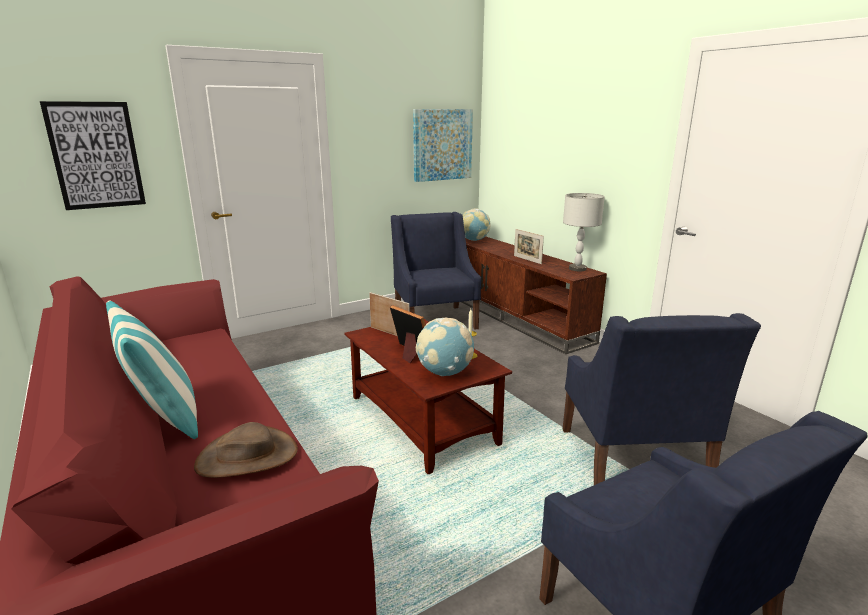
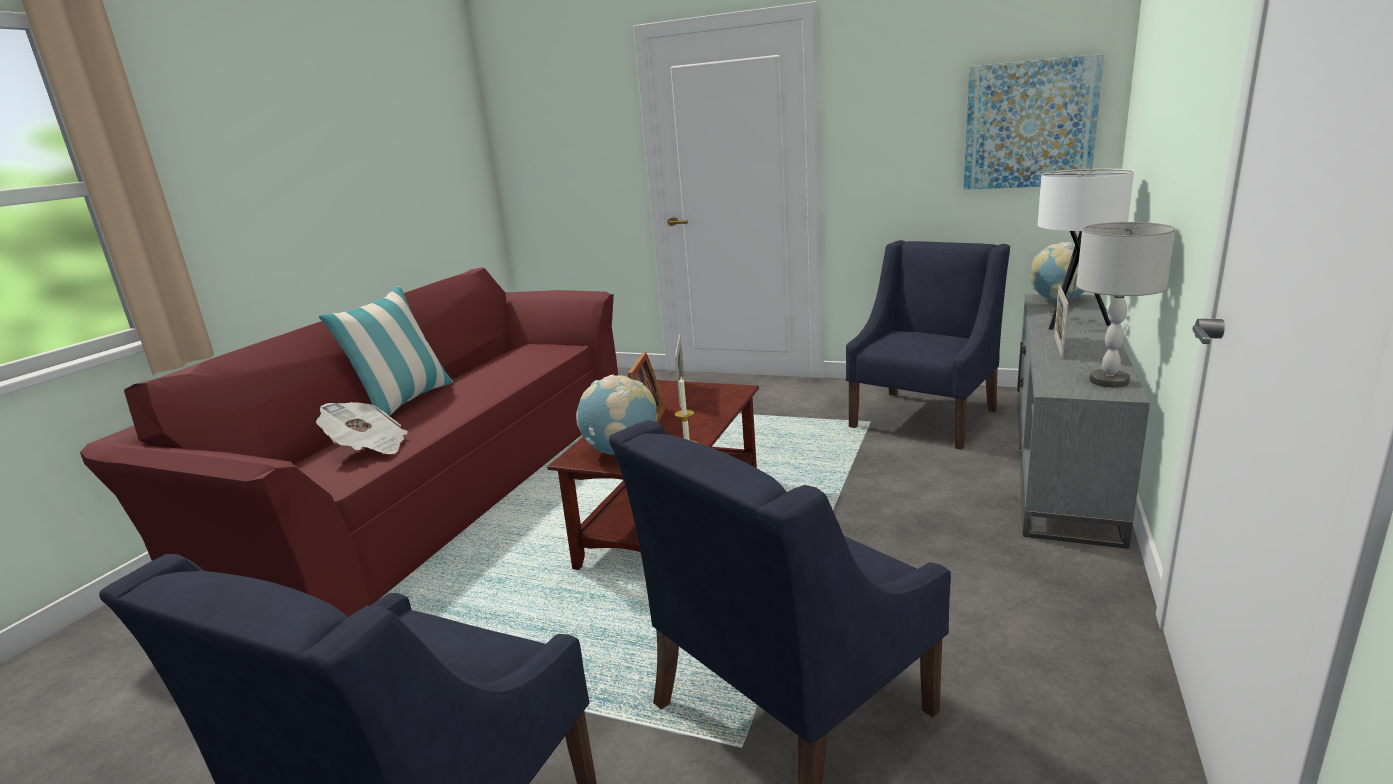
camera: 55 degrees right, 0 degrees up
picture [40,101,146,210] -> none
brown hat [194,422,298,478] -> newspaper [316,402,408,454]
brown tv stand [461,236,607,354] -> grey tv stand [1017,294,1150,549]
none -> white table lamp [1038,168,1134,330]

